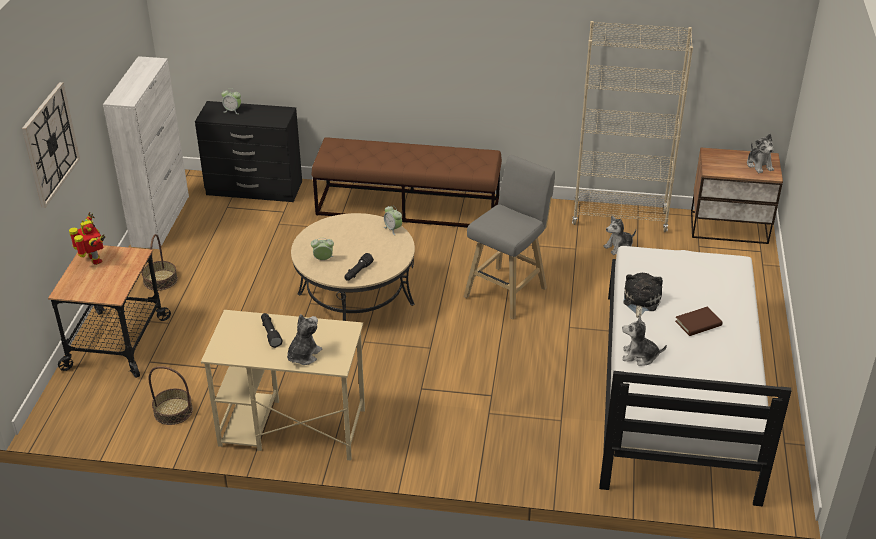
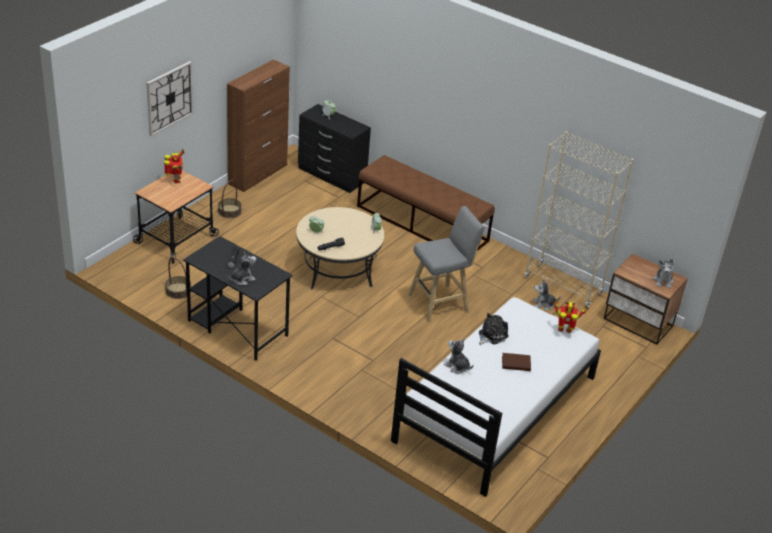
camera: 25 degrees right, 0 degrees up
white cabinet [103,56,189,249] -> brown cabinet [227,59,290,192]
beige desk [201,310,365,461] -> black desk [183,236,293,361]
none -> toy robot [554,299,589,333]

